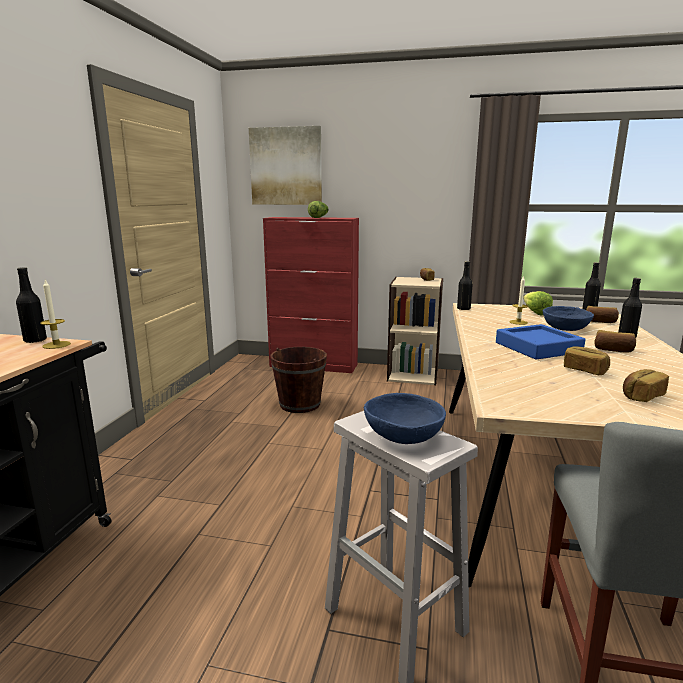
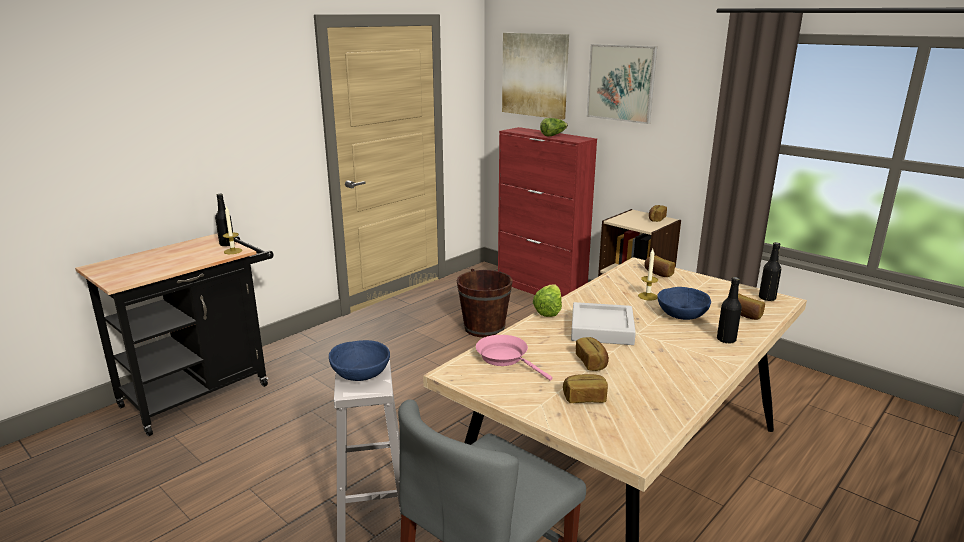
camera: 30 degrees right, 5 degrees up
black bottle [457,261,473,310] -> none
blue tray [496,324,585,360] -> grey tray [571,302,636,345]
lettuce [523,291,553,315] -> lettuce moved to [533,284,562,317]
bread [595,330,636,353] -> bread moved to [644,256,675,277]
none -> pink frying pan [476,335,553,381]
none -> picture [587,44,657,124]

